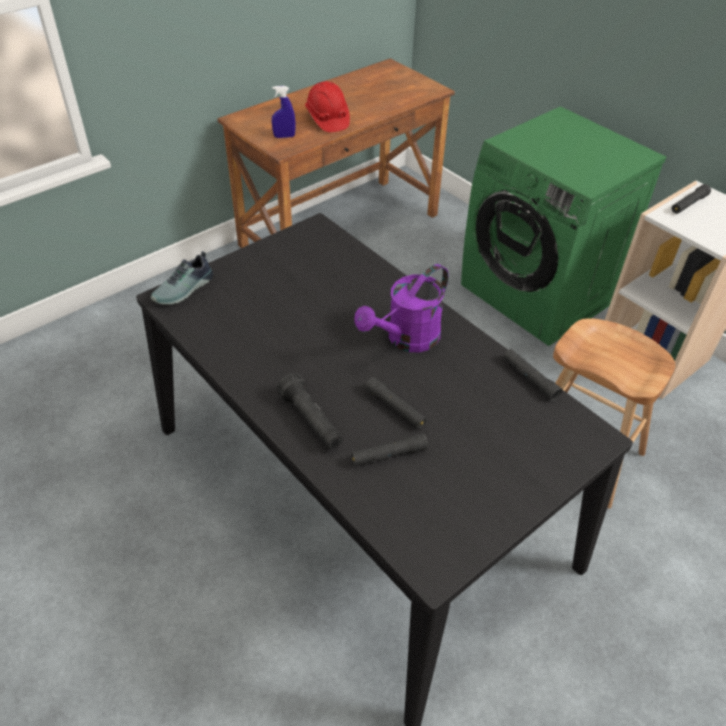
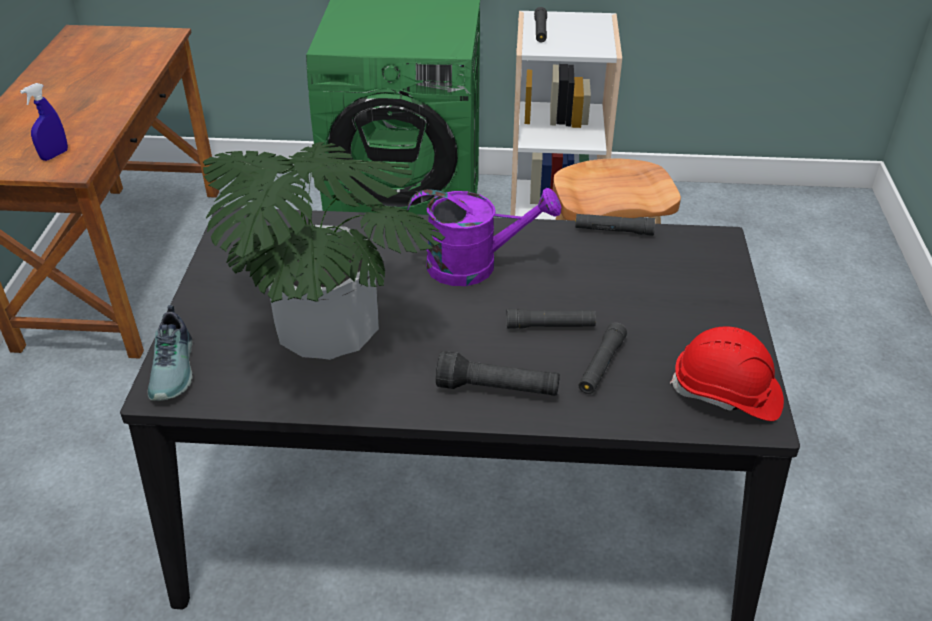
camera: 45 degrees left, 5 degrees down
red hard hat [305,81,350,132] -> red hard hat moved to [670,327,784,421]
purple watering can [354,264,448,352] -> purple watering can turned 90 degrees counterclockwise [407,188,561,286]
none -> potted plant [203,142,445,360]

